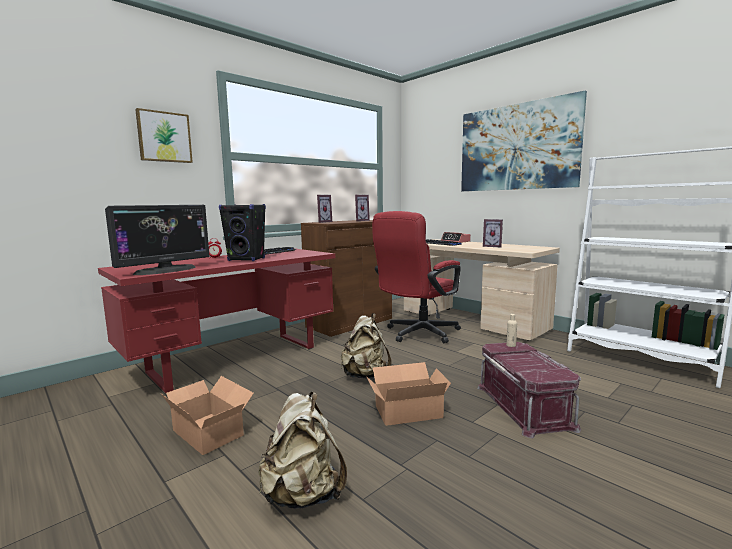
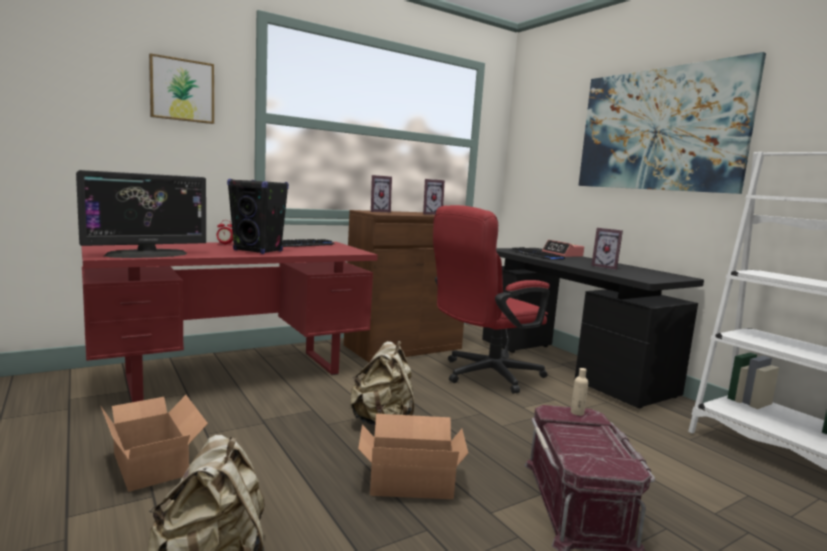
camera: 10 degrees right, 0 degrees up
beige desk [404,239,560,341] -> black desk [482,248,704,408]

